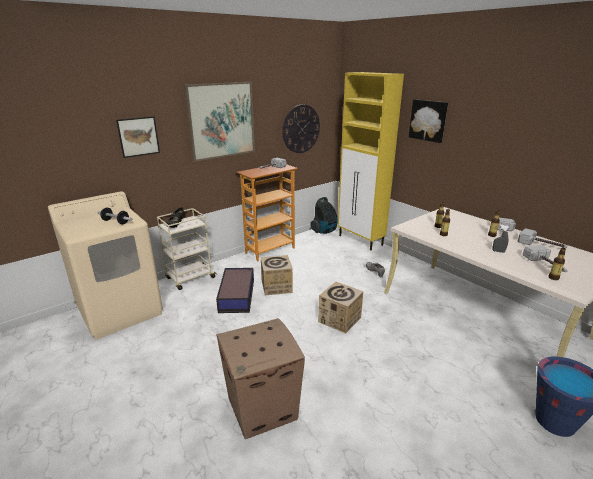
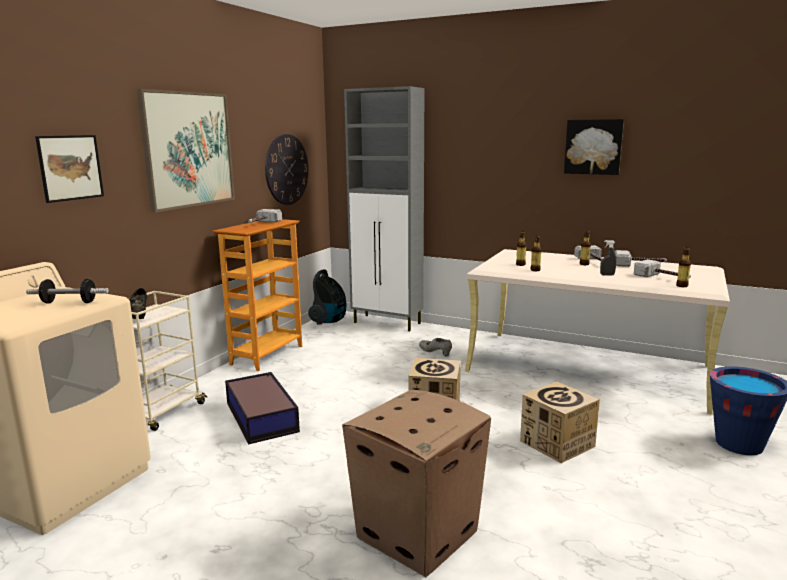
camera: 25 degrees left, 10 degrees down
cardboard box [261,255,293,295] -> cardboard box moved to [520,382,600,463]
yellow cabinet [338,72,404,250] -> grey cabinet [344,86,424,331]
picture [409,99,448,143] -> picture moved to [564,119,624,175]

